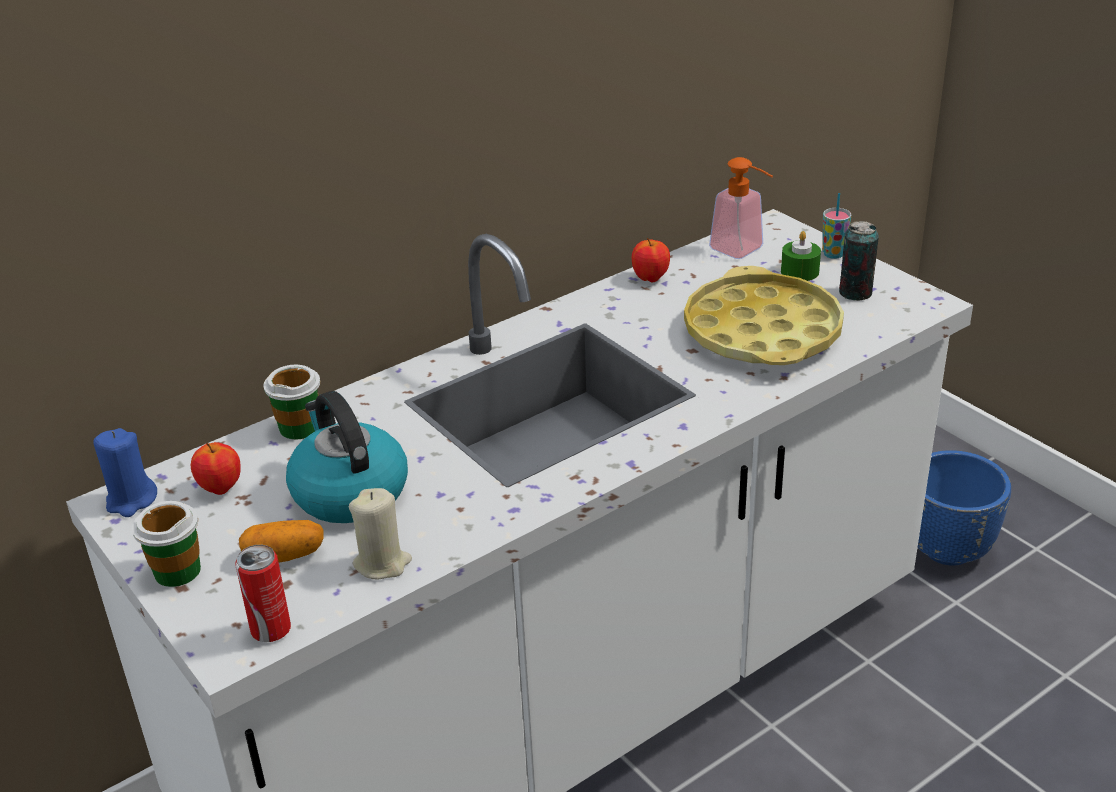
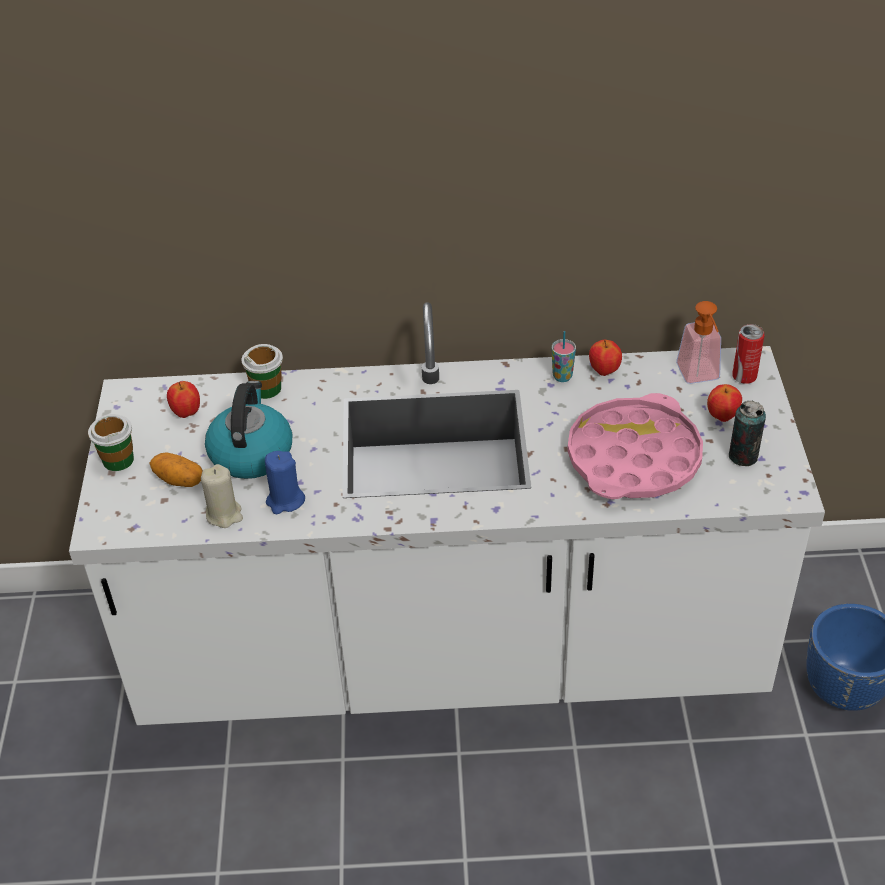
camera: 35 degrees right, 10 degrees up
blue candle [93,428,157,517] -> blue candle moved to [265,451,305,514]
can [236,545,291,642] -> can moved to [732,324,765,384]
yellow tray [684,266,844,365] -> pink tray [567,393,703,499]
green candle [781,231,821,281] -> apple [707,384,742,422]
cup [822,193,851,259] -> cup moved to [552,331,576,382]

